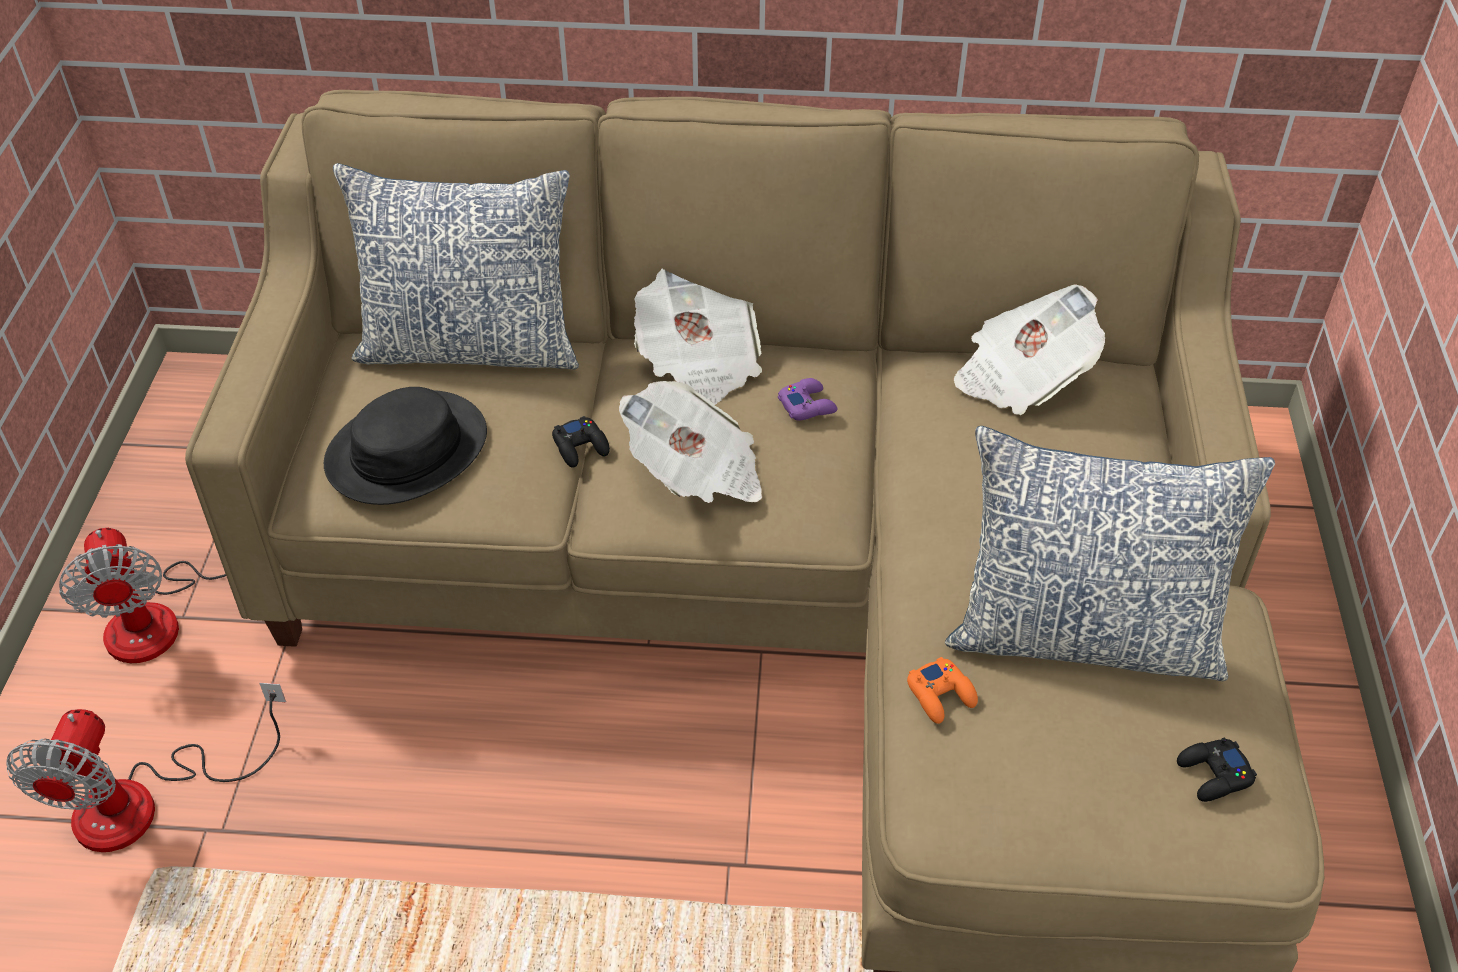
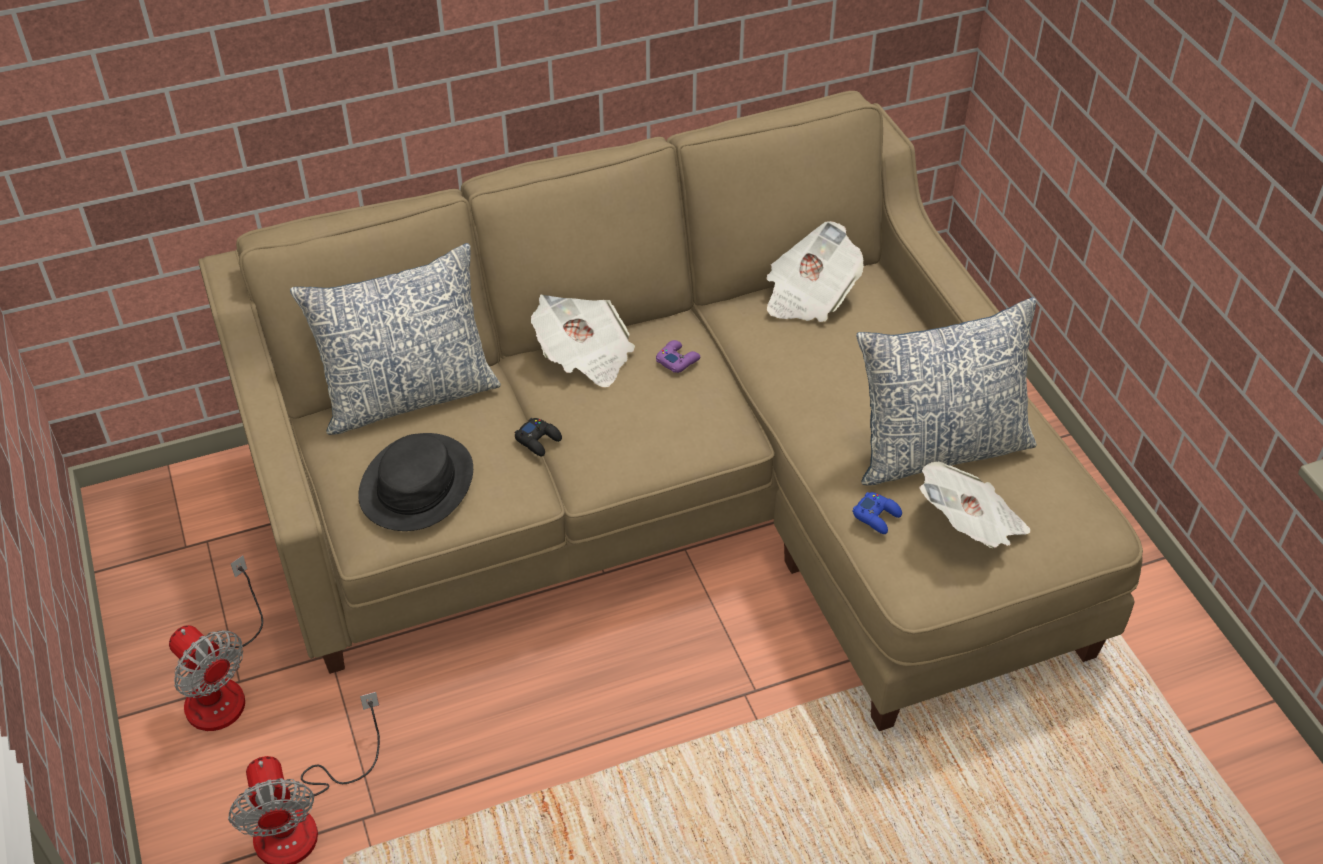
camera: 25 degrees left, 0 degrees up
newspaper [619,381,762,503] -> newspaper moved to [919,461,1030,549]
orange game controller [907,657,978,724] -> blue game controller [853,492,902,534]
black game controller [1177,738,1257,802] -> none

